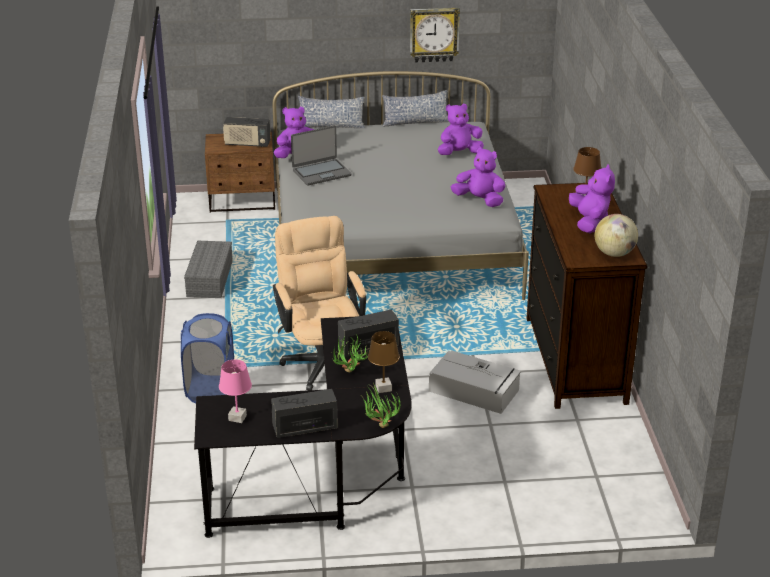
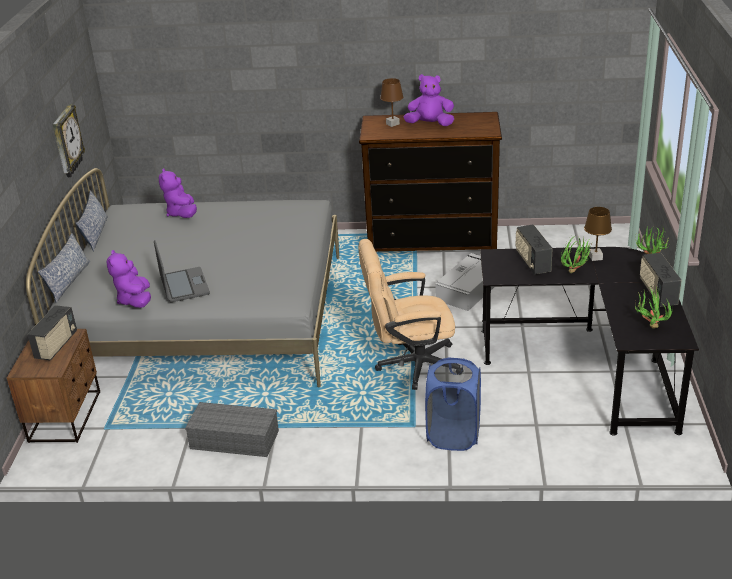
camera: 80 degrees left, 0 degrees up
pink table lamp [219,359,252,423] -> potted plant [635,286,673,328]
purple plush toy [451,146,506,207] -> none
globe [595,214,638,257] -> none

